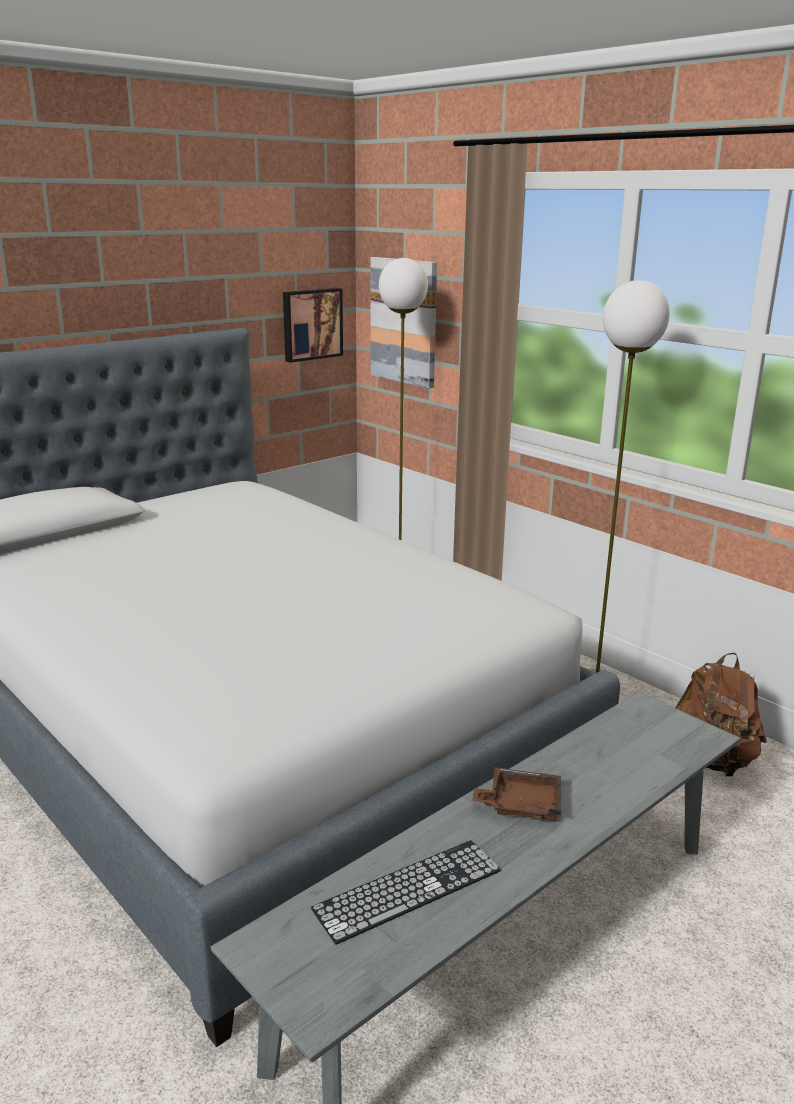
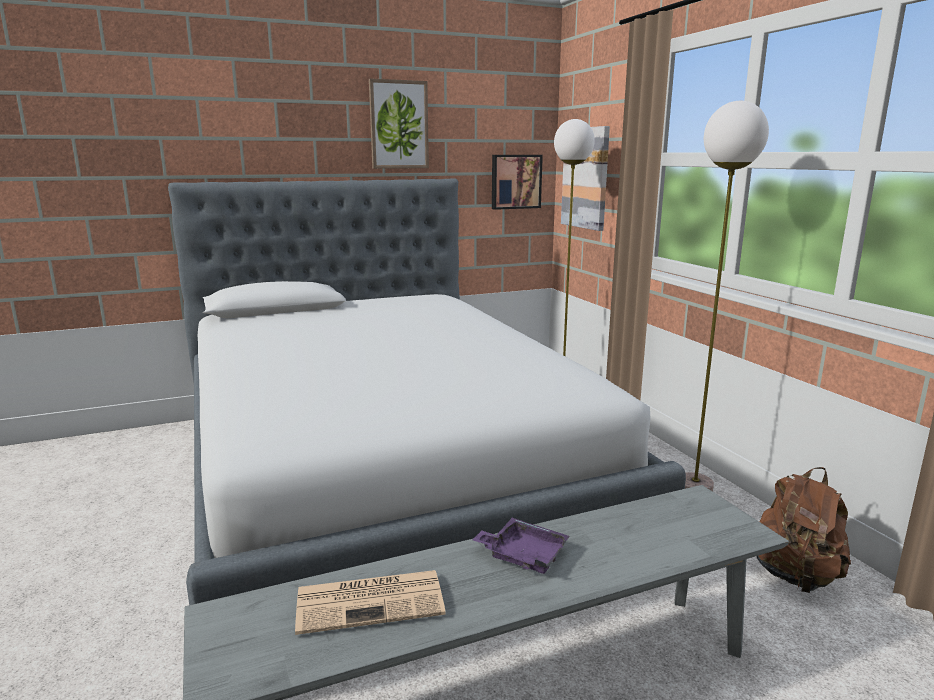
camera: 20 degrees right, 5 degrees down
keyboard [311,840,501,945] -> newspaper [295,570,446,635]
brown tray [472,767,561,821] -> purple tray [472,518,569,574]
none -> picture [369,78,429,169]

